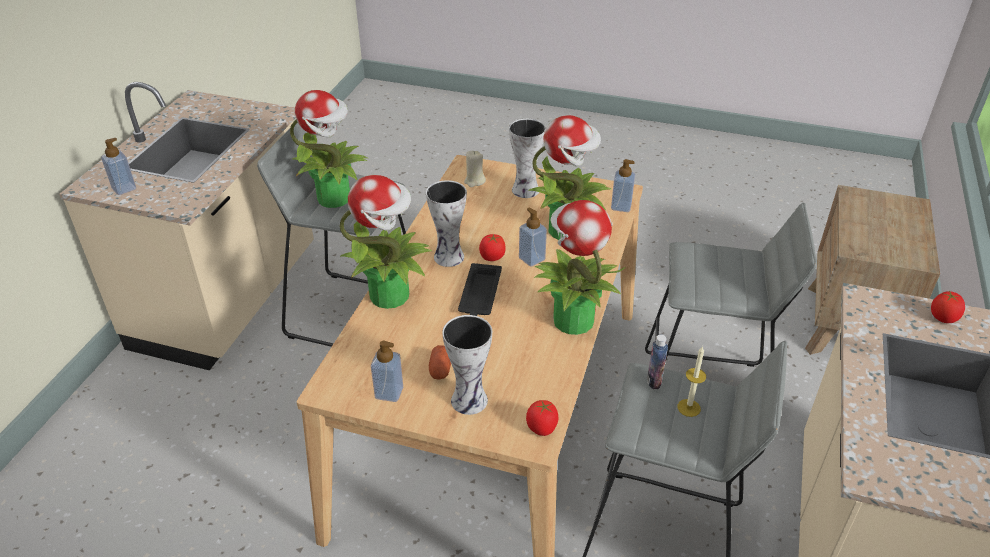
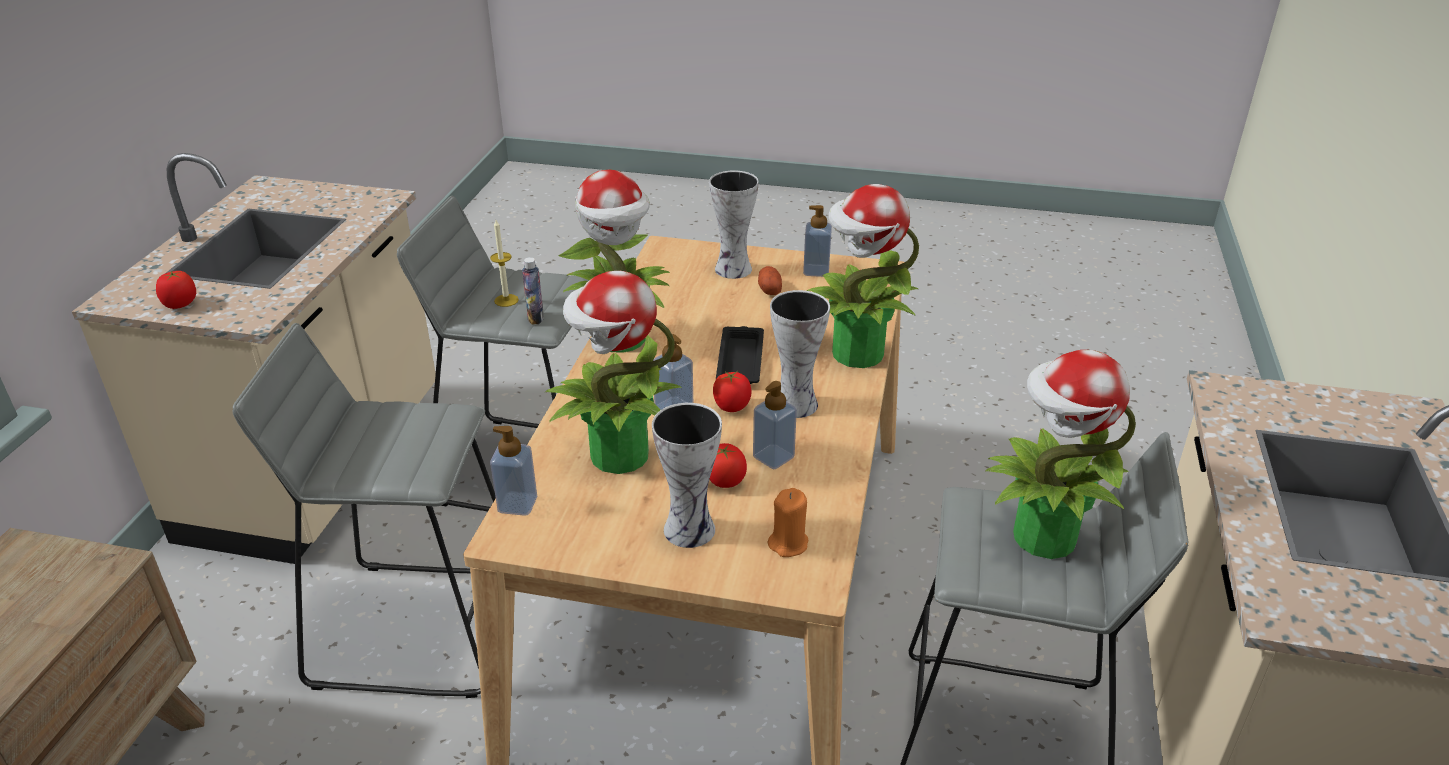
camera: 175 degrees right, 5 degrees down
soap dispenser [101,138,136,195] -> soap dispenser moved to [753,381,797,469]
beige candle [464,151,486,187] -> orange candle [767,488,808,557]
tomato [526,400,559,436] -> tomato moved to [710,443,747,488]

